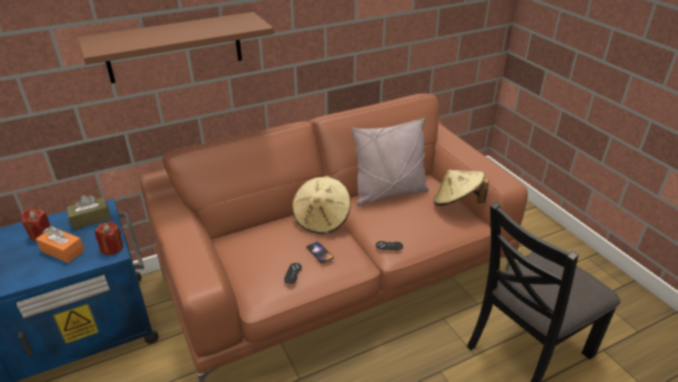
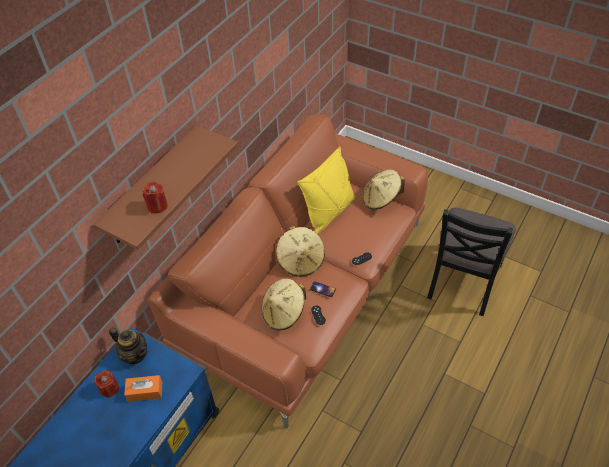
camera: 30 degrees left, 15 degrees up
brown tissue box [66,195,111,230] -> teapot [109,327,148,364]
red candle [95,221,123,255] -> red candle moved to [143,182,168,214]
purple pillow [351,118,429,206] -> yellow pillow [297,146,355,234]
none -> beige hat [261,278,306,330]

